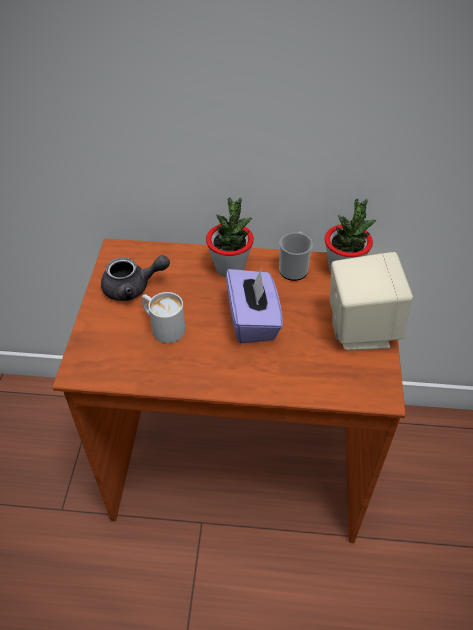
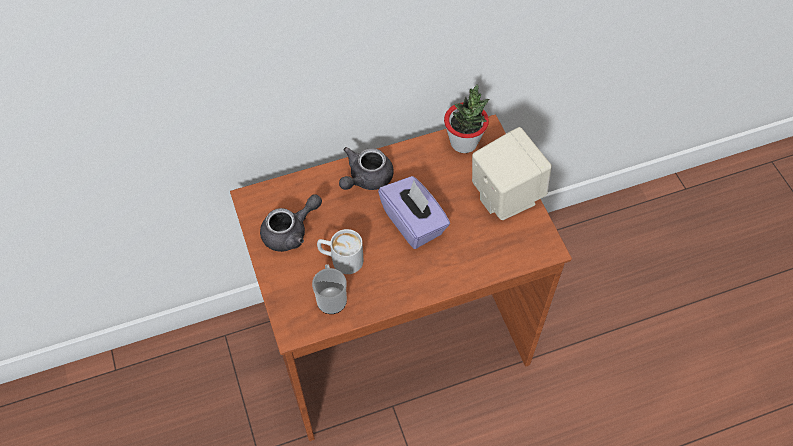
camera: 25 degrees left, 10 degrees up
potted plant [206,197,254,277] -> grey teapot [339,147,394,190]
mug [279,232,313,281] -> mug moved to [312,264,347,314]

